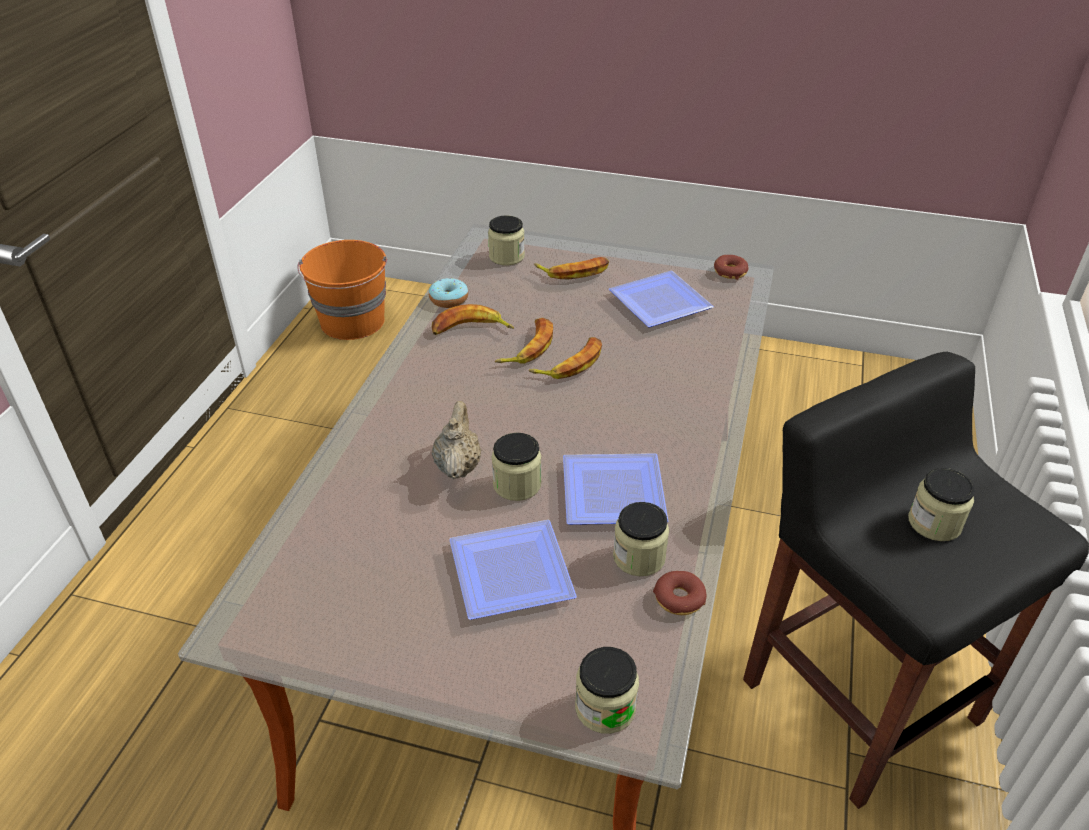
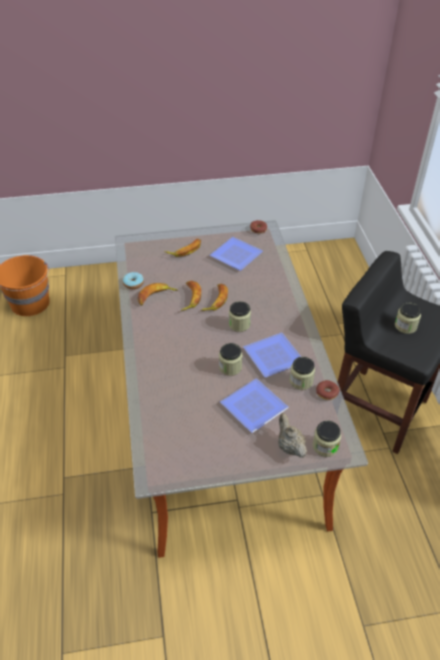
camera: 25 degrees left, 5 degrees up
beige teapot [432,401,481,479] -> beige teapot moved to [278,413,307,458]
jar [488,216,525,265] -> jar moved to [229,301,251,332]

